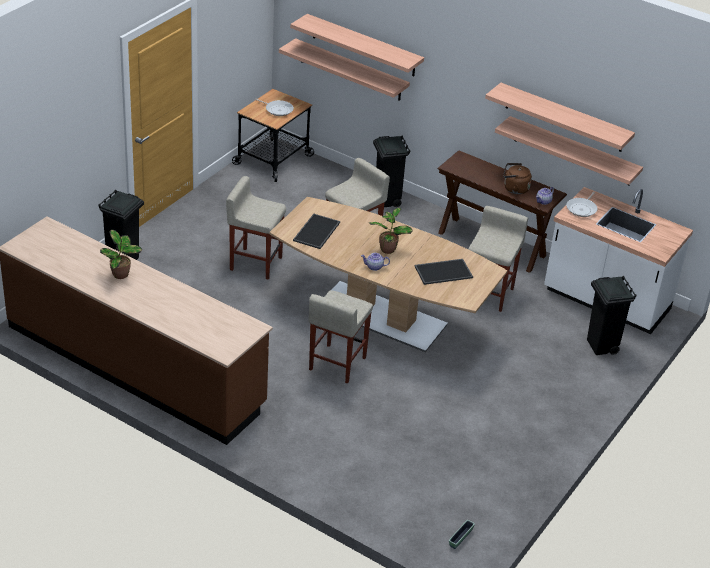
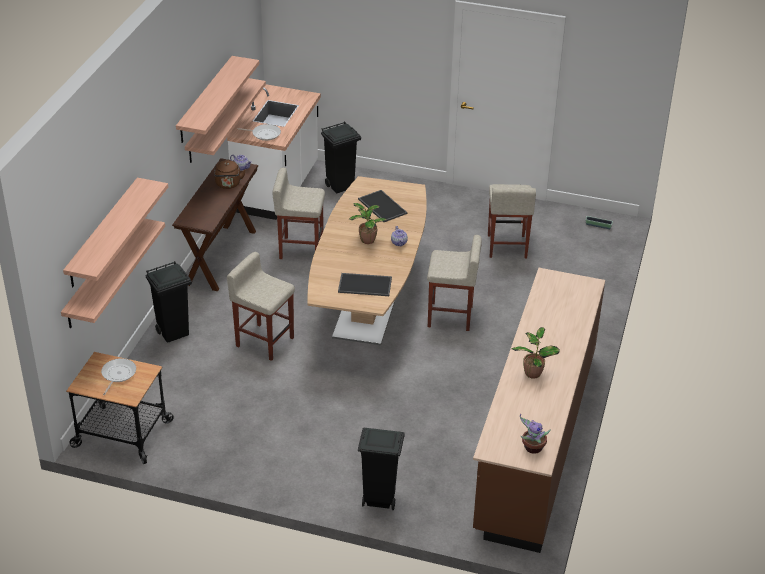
camera: 105 degrees left, 0 degrees up
beige stool [226,176,286,280] -> beige stool moved to [488,184,536,258]
none -> potted plant [520,414,551,454]

